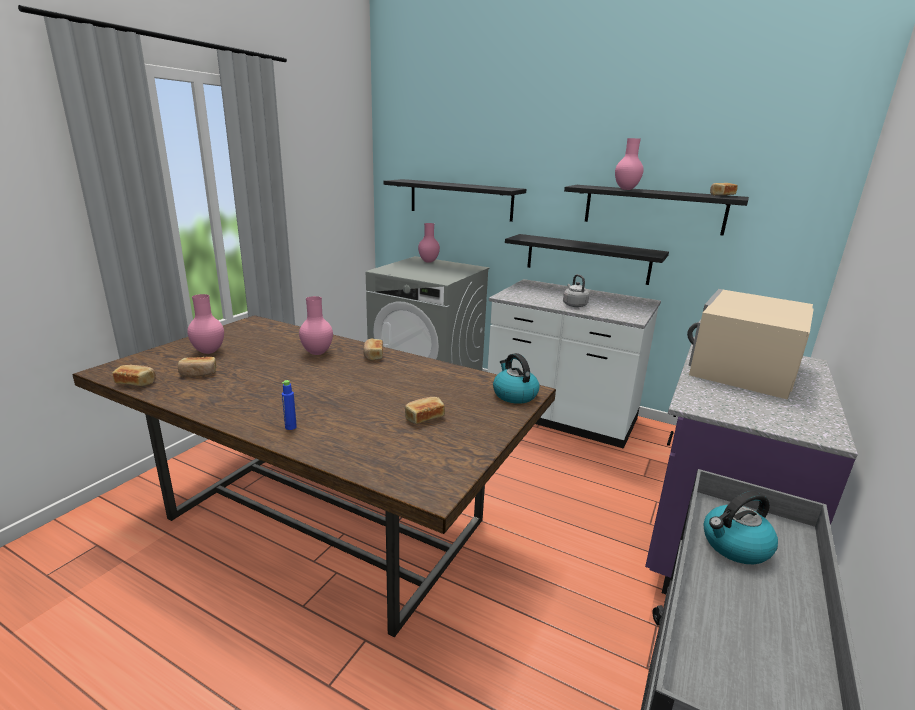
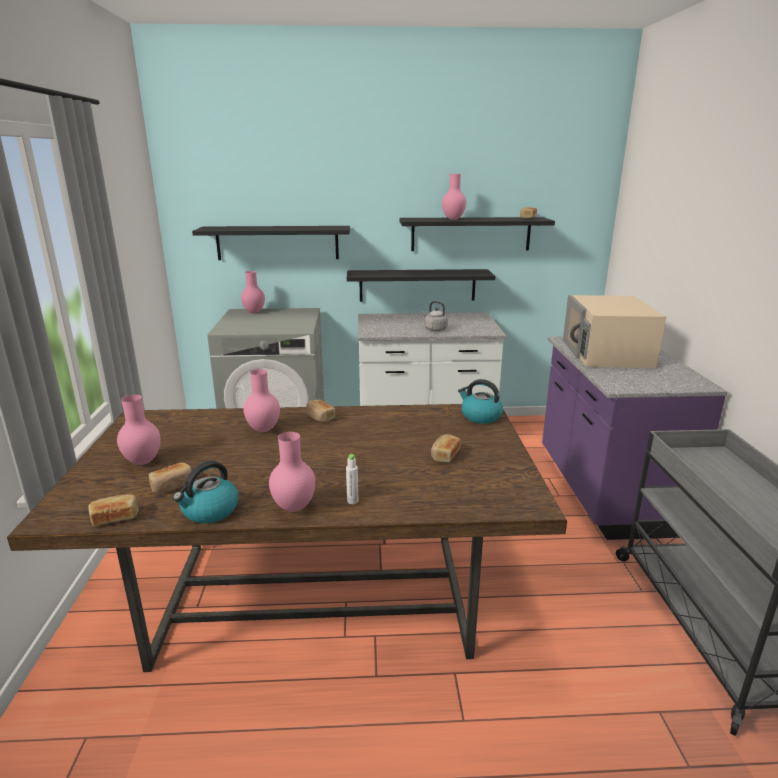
camera: 30 degrees left, 0 degrees up
blue bottle [282,380,297,430] -> white bottle [346,454,358,504]
kettle [703,491,778,564] -> kettle moved to [173,461,238,523]
none -> pink vase [269,432,316,512]

